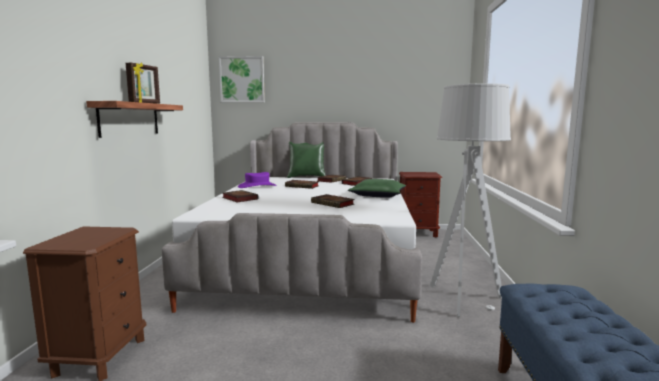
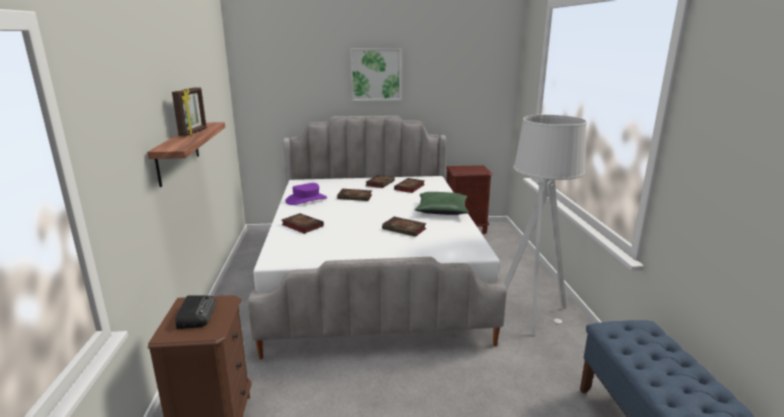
camera: 10 degrees left, 10 degrees up
picture [219,56,265,103] -> picture moved to [350,48,401,101]
green pillow [287,142,326,178] -> none
none -> radio [175,295,216,329]

